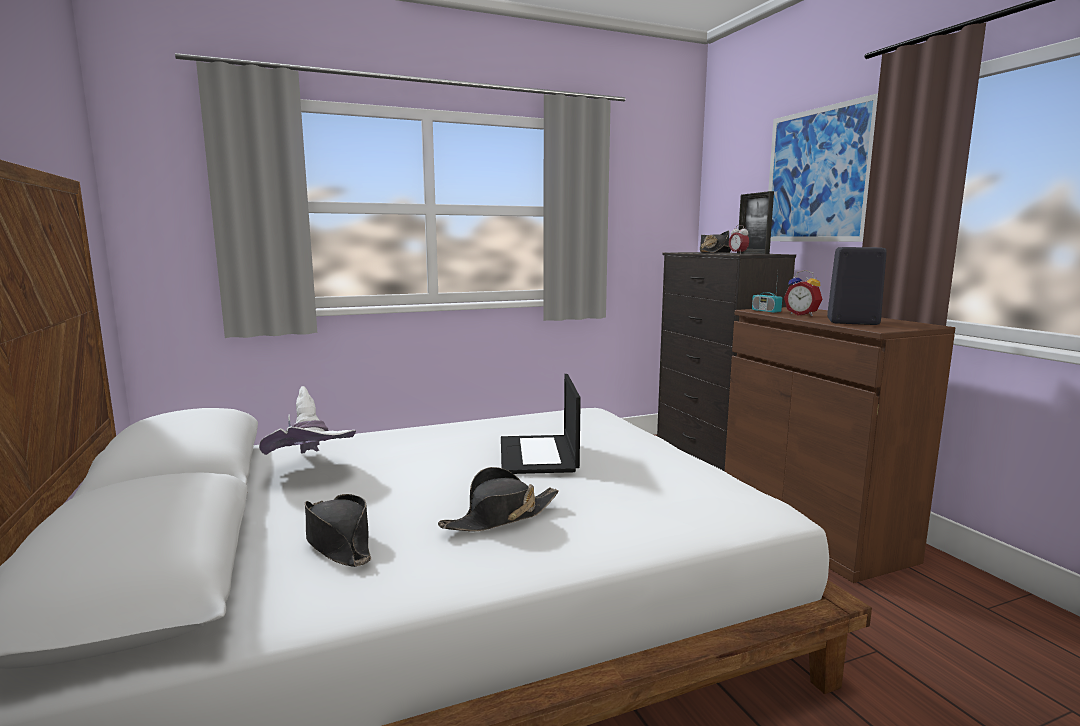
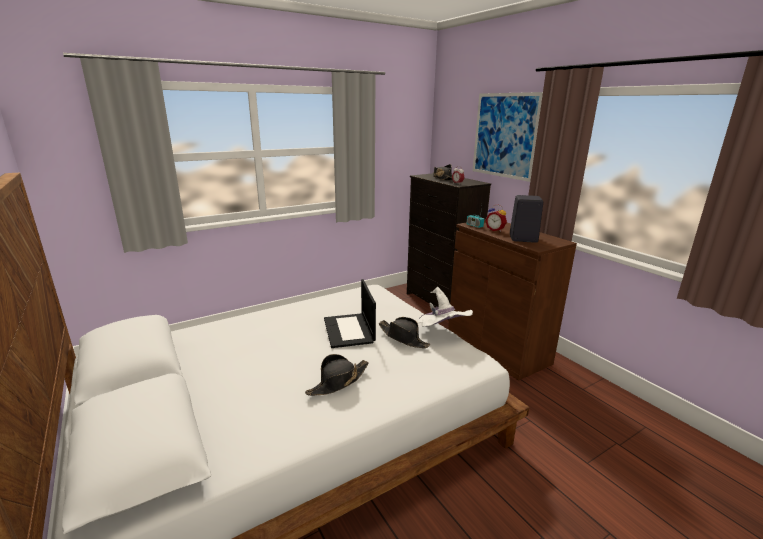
camera: 10 degrees left, 10 degrees up
white hat [259,386,356,455] -> white hat moved to [417,287,473,327]
black hat [305,494,371,567] -> black hat moved to [379,317,430,348]
picture frame [737,191,774,254] -> none

